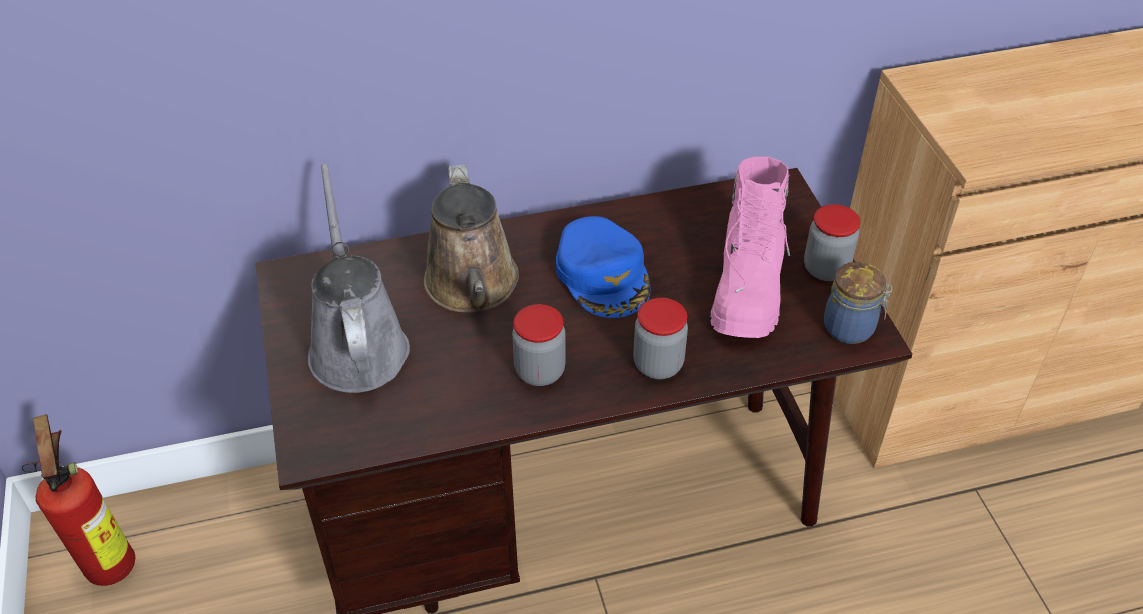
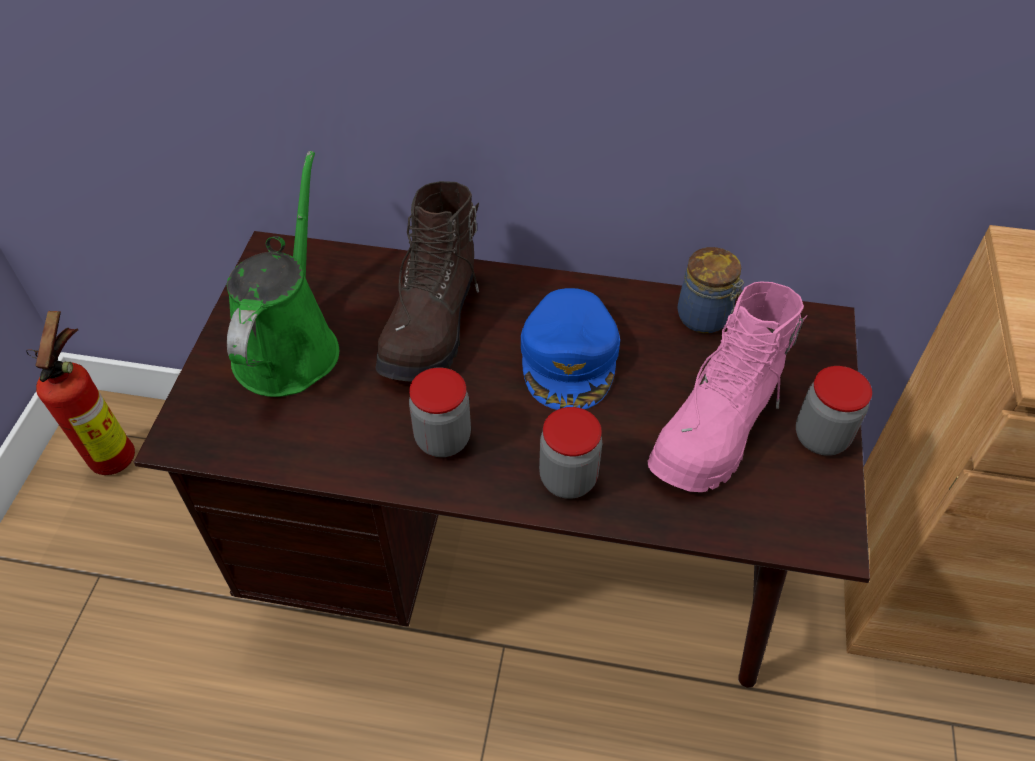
camera: 25 degrees right, 5 degrees up
grey watering can [308,164,410,393] -> green watering can [227,151,339,397]
brown watering can [424,164,519,313] -> brown boot [375,181,479,382]
jar [824,262,892,344] -> jar moved to [677,247,744,333]

